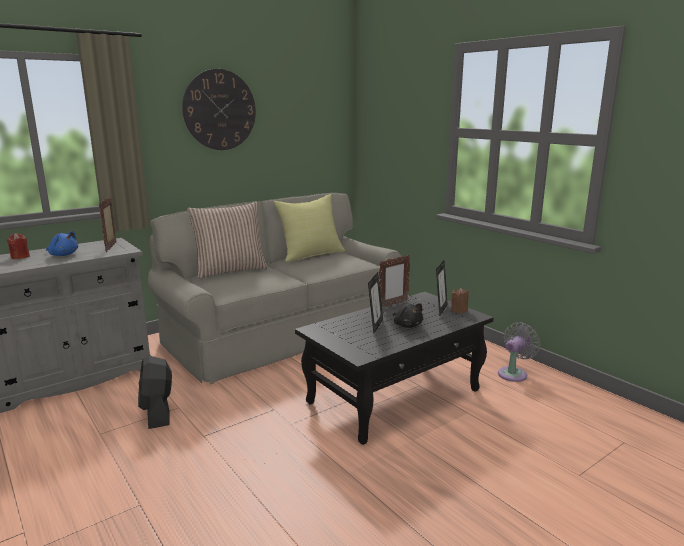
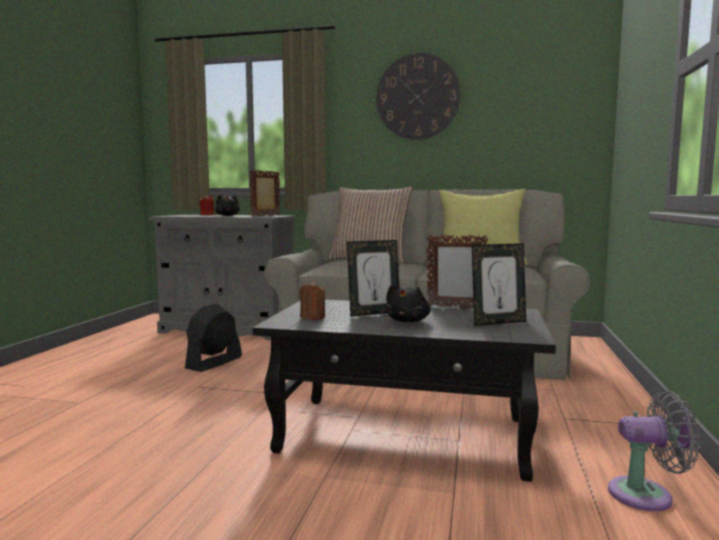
camera: 50 degrees right, 10 degrees down
blue plush toy [46,231,78,256] -> black plush toy [215,195,240,216]
brown candle [451,288,469,313] -> brown candle moved to [299,280,325,319]

